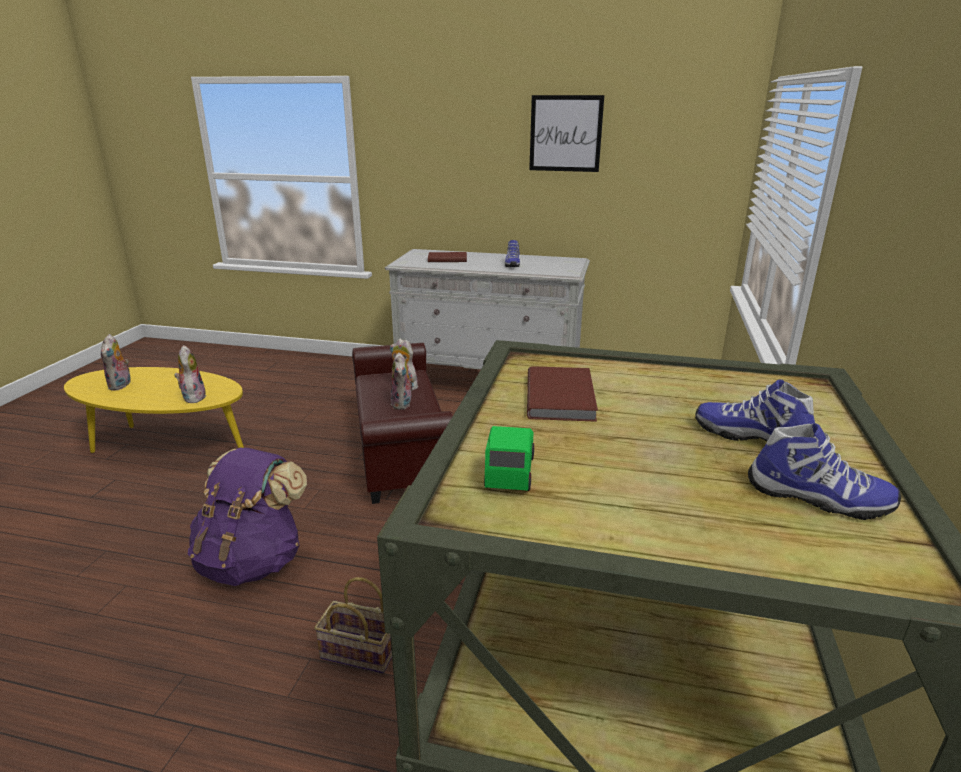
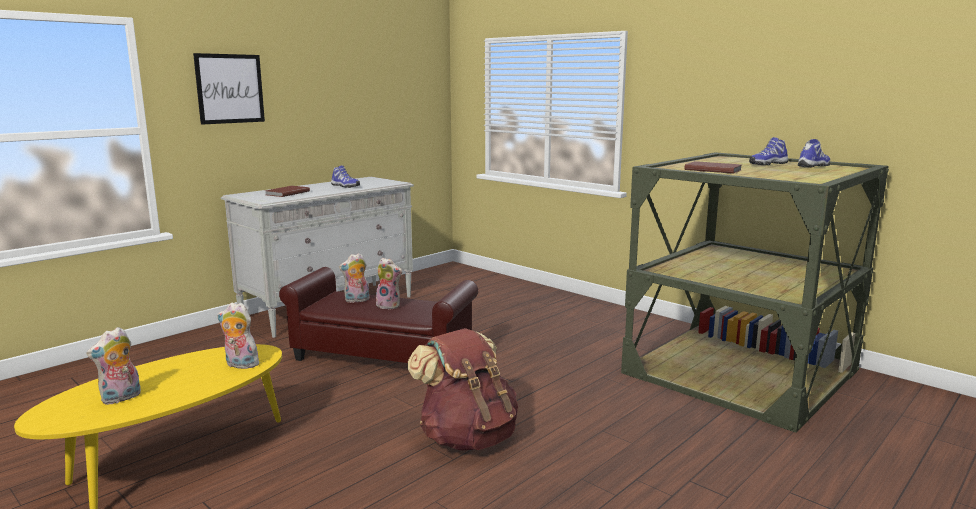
camera: 60 degrees left, 10 degrees down
plush toy [101,334,131,391] -> plush toy turned 105 degrees clockwise [86,327,141,405]
purple backpack [188,448,307,586] -> brown backpack [407,328,518,451]
basket [314,577,392,674] -> none
green toy car [484,426,534,491] -> none
picture [529,95,604,172] -> picture moved to [193,53,265,125]

